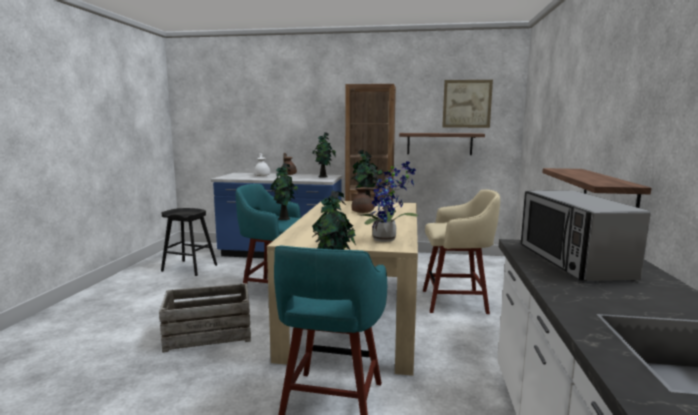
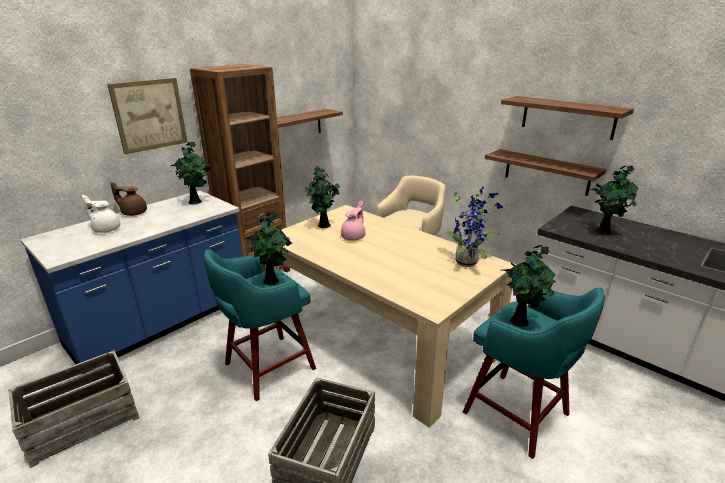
camera: 55 degrees left, 15 degrees up
black stool [161,208,217,276] -> crate [8,350,139,468]
brown teapot [352,183,380,213] -> pink teapot [341,201,366,241]
picture [442,80,493,128] -> picture moved to [107,78,187,154]
microwave [521,191,651,281] -> potted plant [590,166,639,235]
none -> shelf [501,96,634,140]

